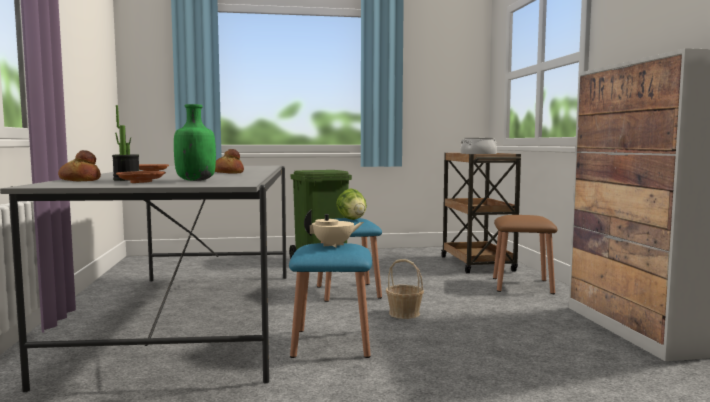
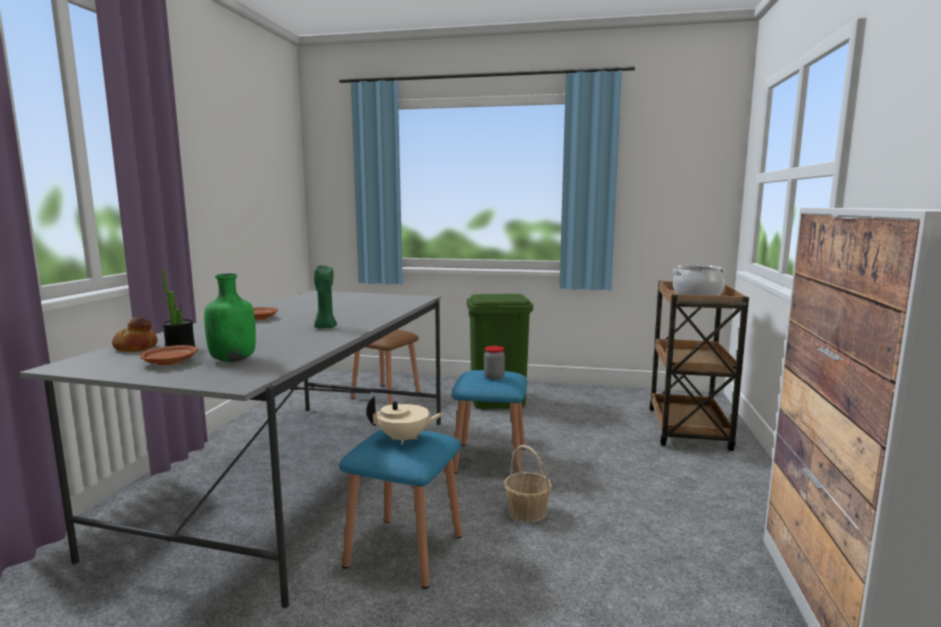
camera: 20 degrees right, 5 degrees up
bread [215,149,244,174] -> green candle [314,265,337,328]
lettuce [336,189,367,220] -> jar [484,346,505,379]
brown stool [493,215,558,294] -> brown stool moved to [351,330,420,405]

